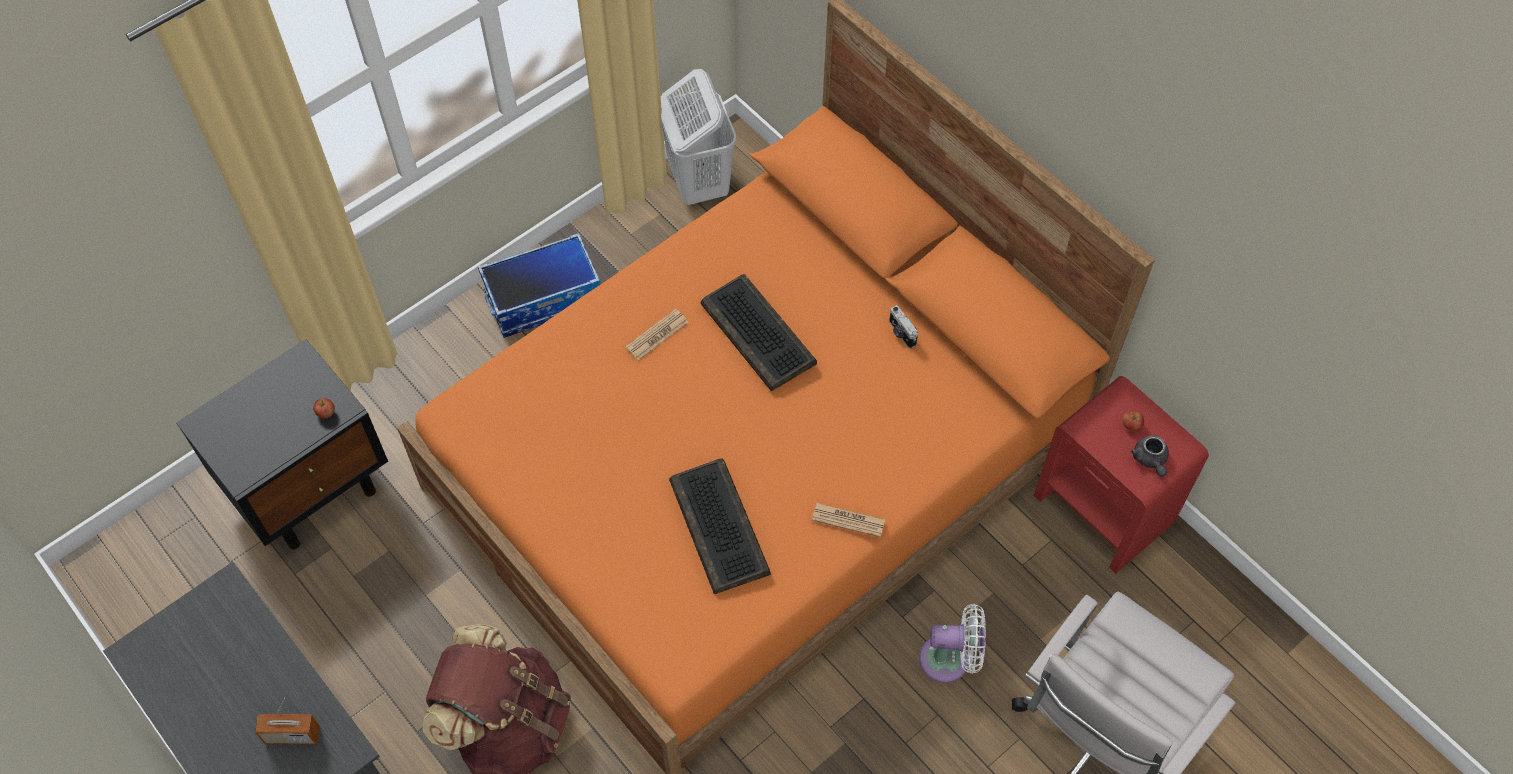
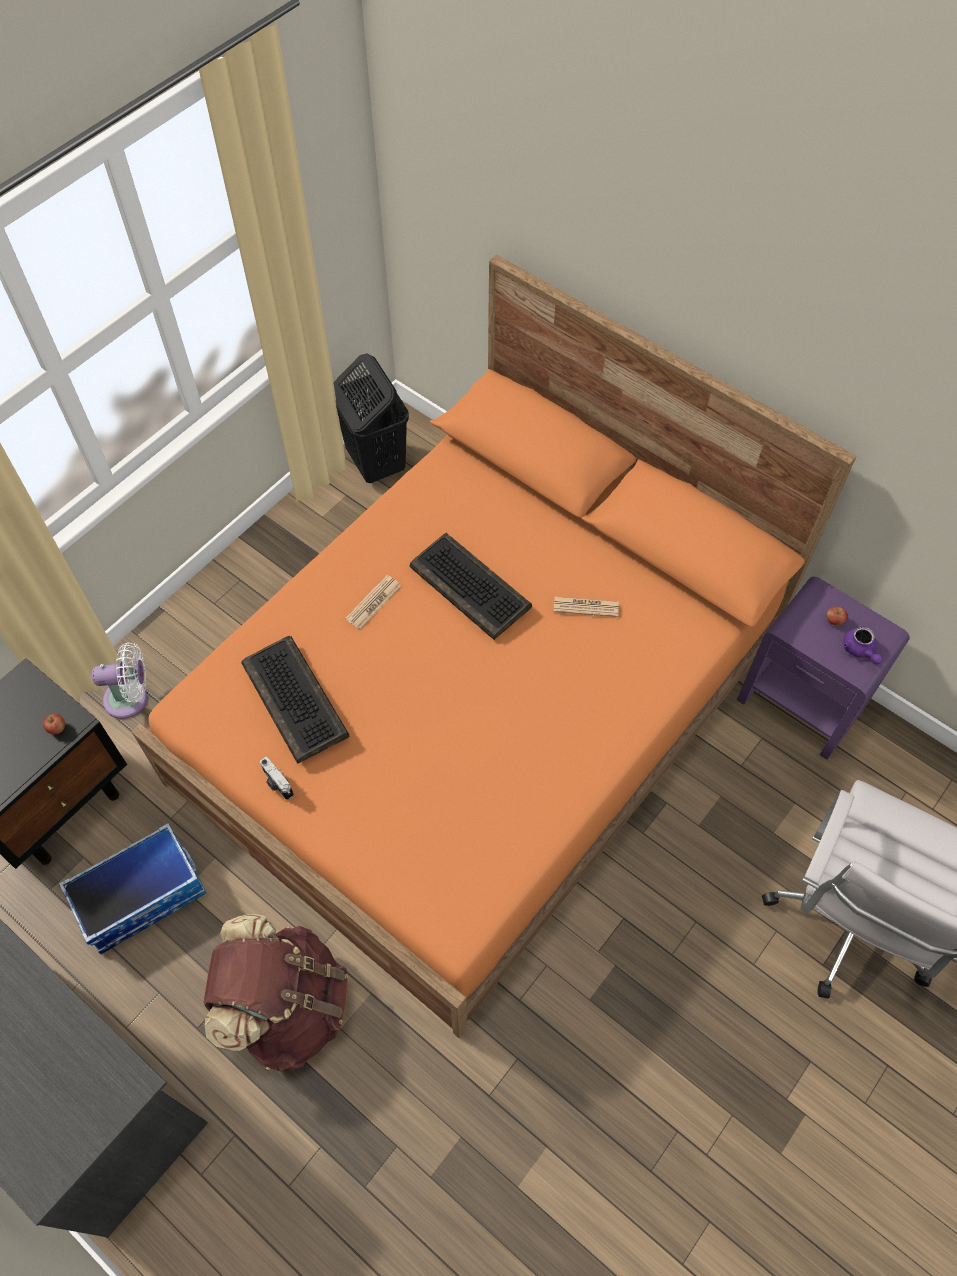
camera: 10 degrees left, 0 degrees up
radio [255,698,320,744] -> none
storage box [478,233,601,338] -> storage box moved to [59,823,207,954]
white laundry basket [661,69,736,205] -> black laundry basket [333,353,409,483]
keyboard [669,458,771,594] -> keyboard moved to [241,636,350,764]
newspaper [812,503,885,537] -> newspaper moved to [554,597,619,617]
camera [889,305,918,349] -> camera moved to [260,756,294,800]
white fan [919,604,986,683] -> white fan moved to [92,642,147,719]
red nightstand [1033,376,1209,574] -> purple nightstand [737,577,910,760]
grey teapot [1131,435,1169,477] -> purple teapot [843,627,883,664]

